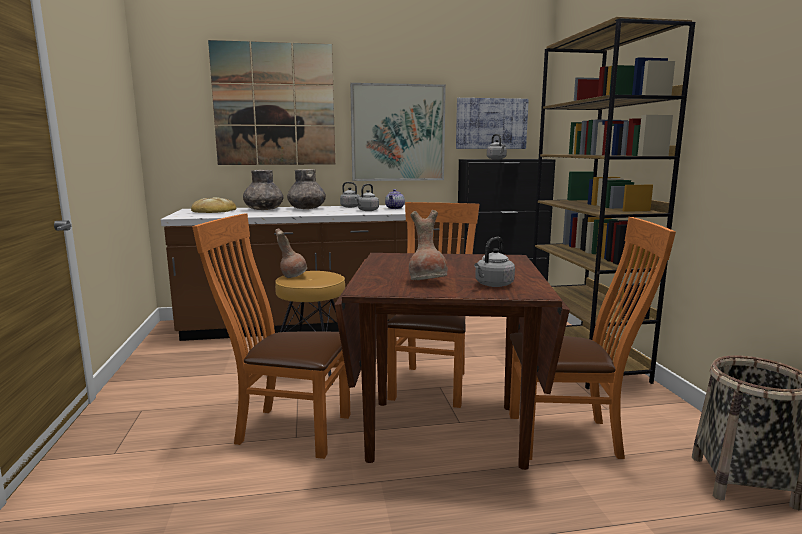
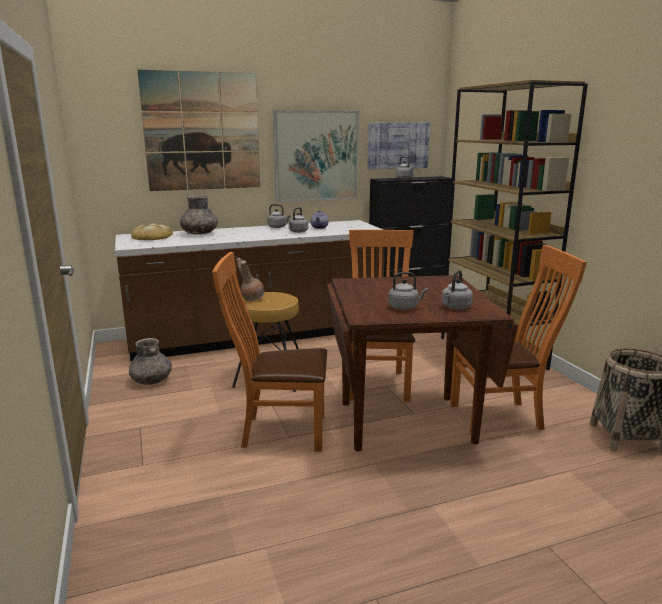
camera: 10 degrees left, 5 degrees up
grey vase [287,169,326,209] -> grey vase moved to [129,338,172,385]
brown vase [409,210,447,280] -> grey kettle [388,272,428,310]

